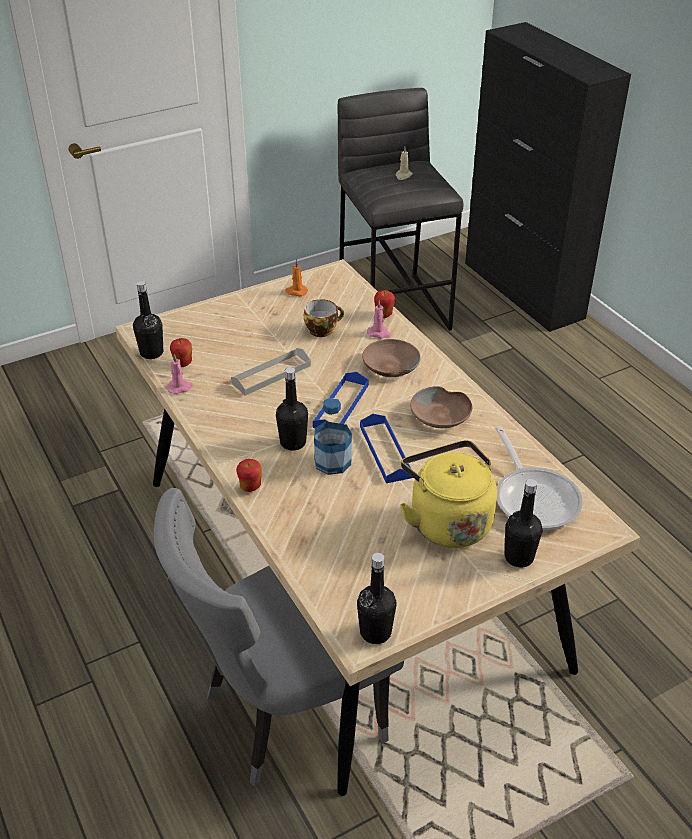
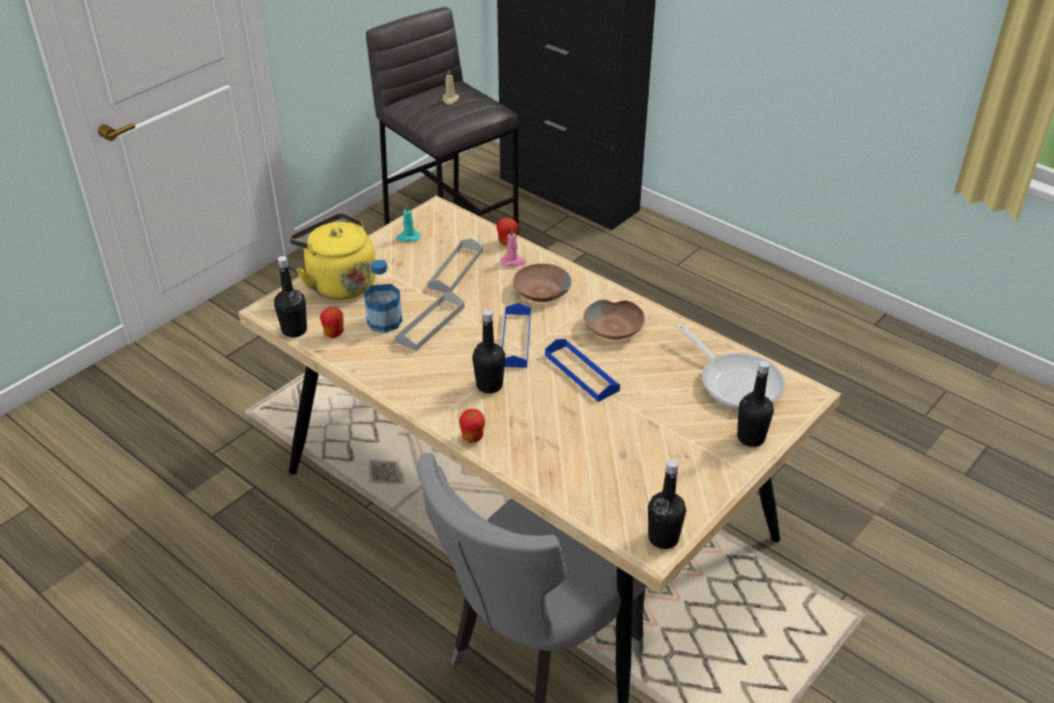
camera: 20 degrees left, 0 degrees up
pink candle [167,354,193,394] -> none
orange candle [285,260,308,296] -> turquoise candle [396,204,420,242]
cup [304,299,344,337] -> grey tray [428,238,483,293]
bottle [314,398,352,475] -> bottle moved to [364,260,402,333]
yellow kettle [400,440,497,548] -> yellow kettle moved to [289,213,376,300]

